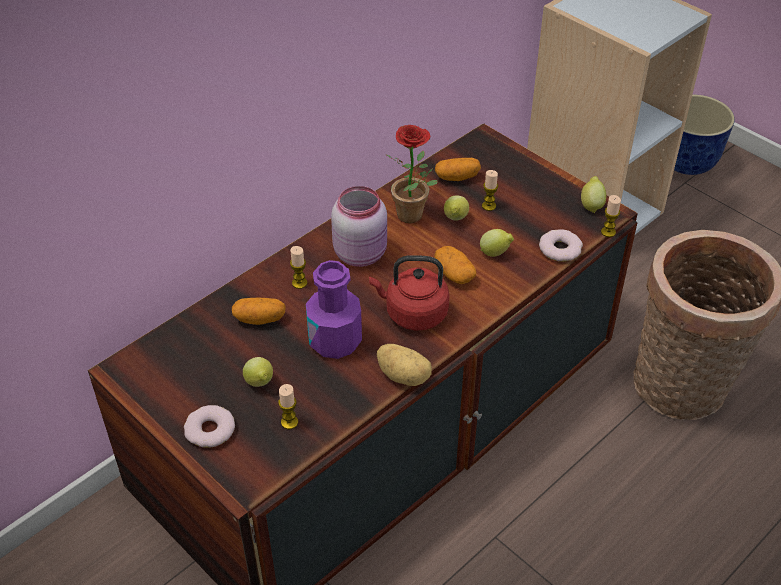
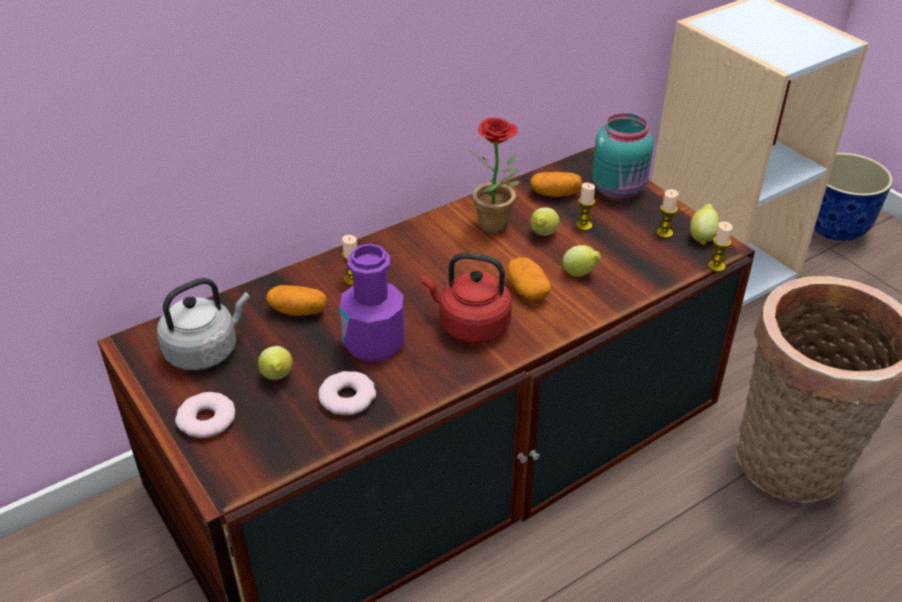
camera: 10 degrees right, 5 degrees down
candle [278,384,298,429] -> candle moved to [656,189,679,238]
pink jar [331,186,387,267] -> none
potato [377,344,432,386] -> none
donut [539,229,583,262] -> donut moved to [318,371,376,415]
none -> grey kettle [157,278,250,370]
none -> turquoise jar [592,113,653,199]

